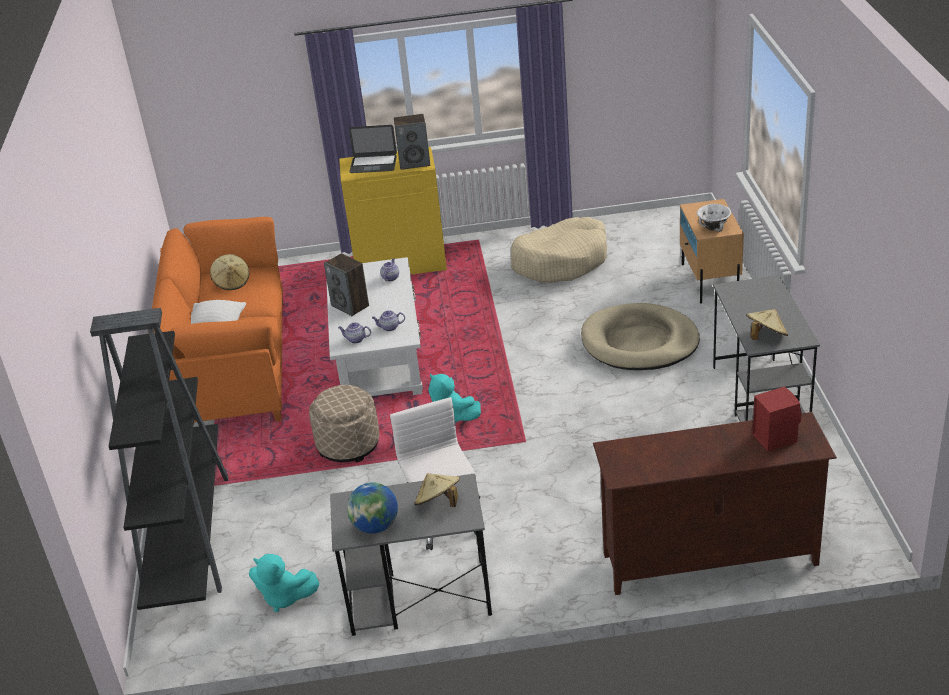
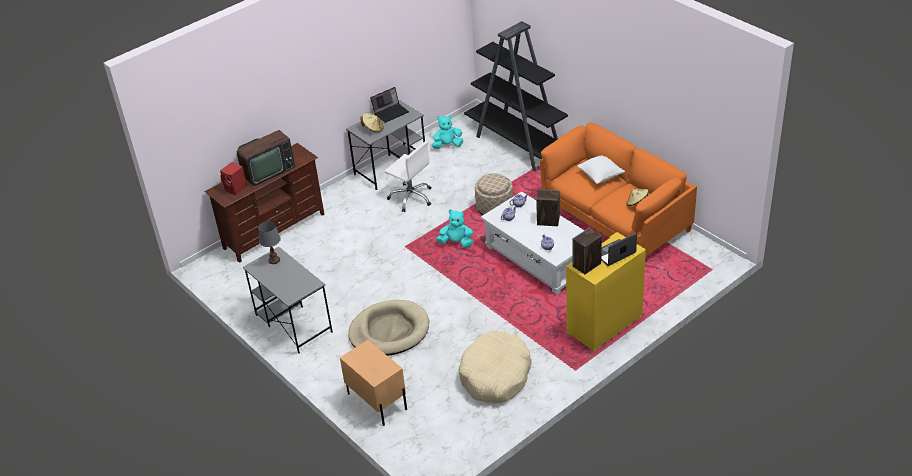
camera: 145 degrees right, 5 degrees up
globe [347,482,398,533] -> laptop [370,87,409,123]
white bowl [697,204,731,232] -> none
beige hat [746,309,788,340] -> grey table lamp [258,221,281,264]
none -> television [237,130,295,186]

